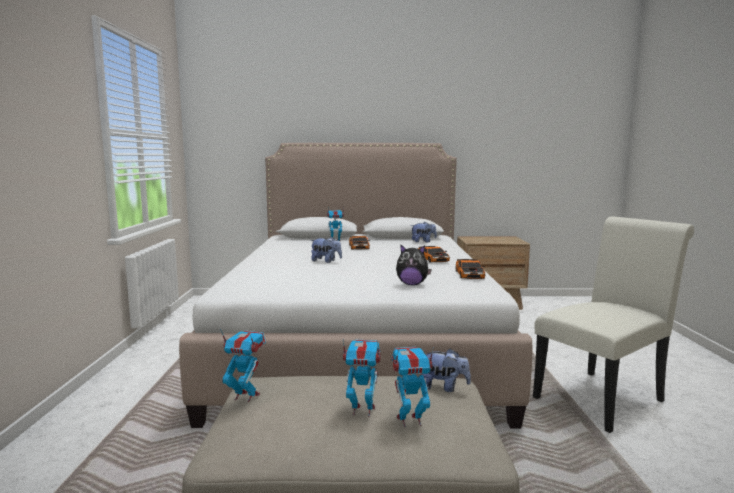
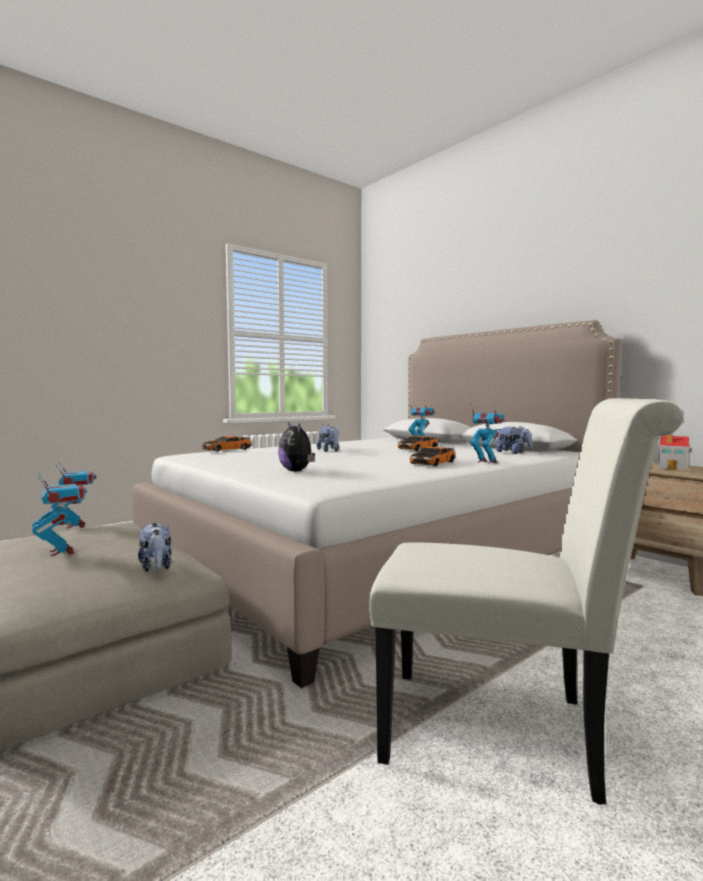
camera: 50 degrees right, 5 degrees down
toy robot [391,347,434,427] -> toy robot moved to [470,403,505,464]
toy car [456,259,485,279] -> toy car moved to [202,436,252,452]
none -> toy house [658,434,690,471]

